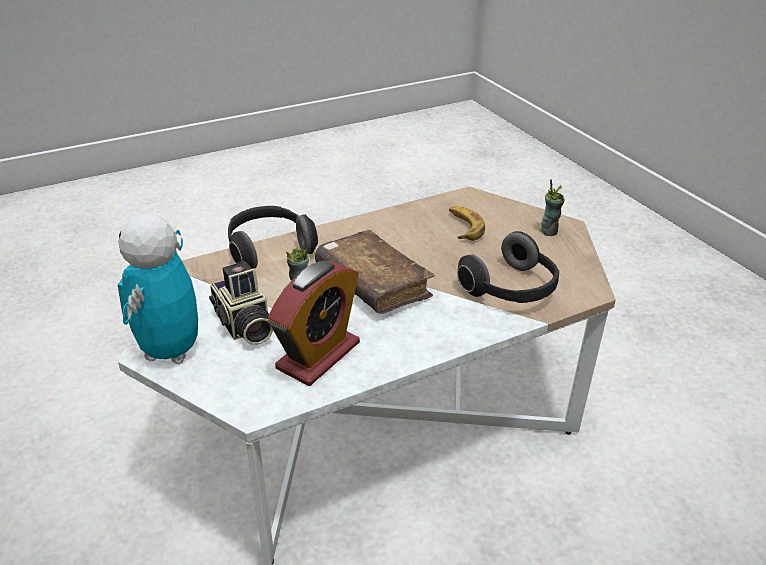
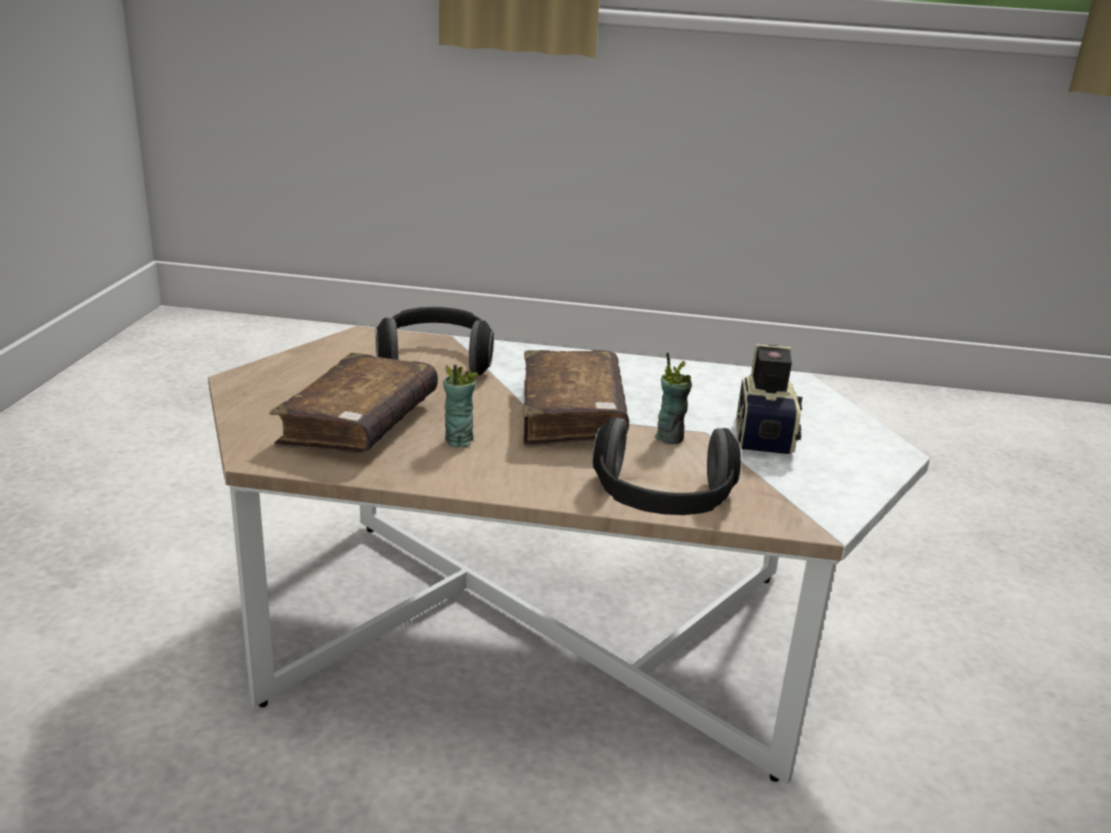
camera: 145 degrees left, 10 degrees down
toy robot [118,214,198,364] -> none
alarm clock [268,261,360,386] -> none
banana [449,206,485,241] -> brown book [269,353,438,453]
cup [540,179,564,236] -> cup moved to [443,364,478,447]

